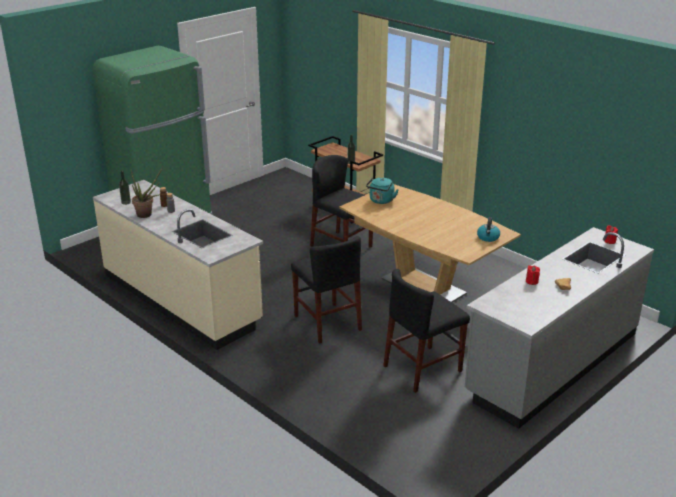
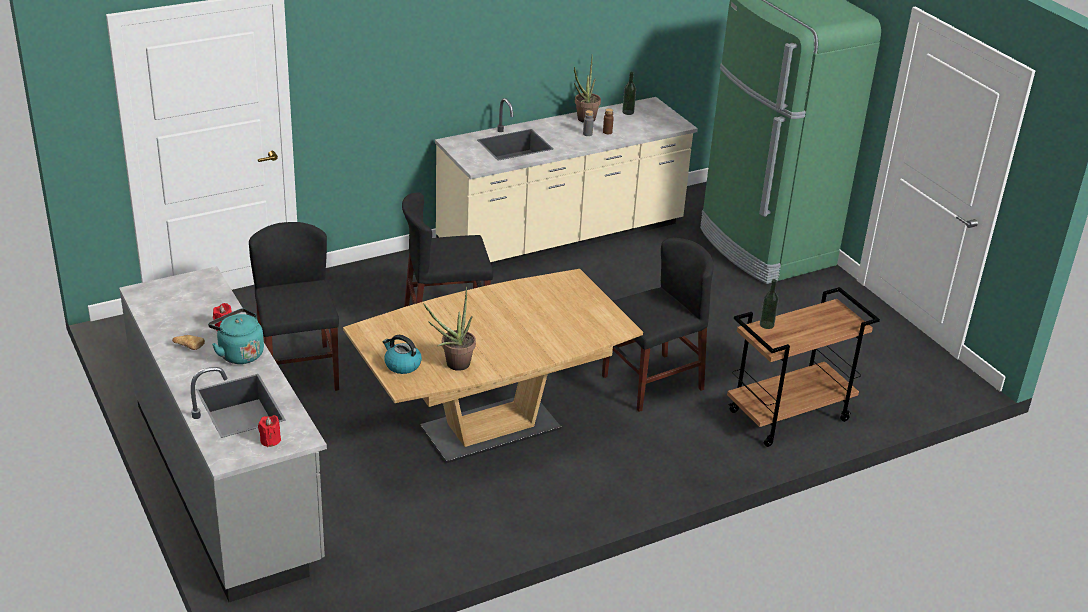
camera: 105 degrees right, 5 degrees up
turquoise kettle [366,178,399,204] -> turquoise kettle moved to [208,308,264,364]
none -> potted plant [423,286,476,371]

